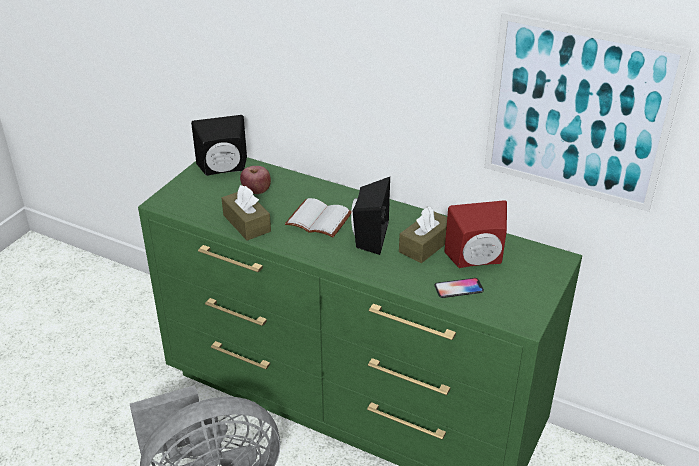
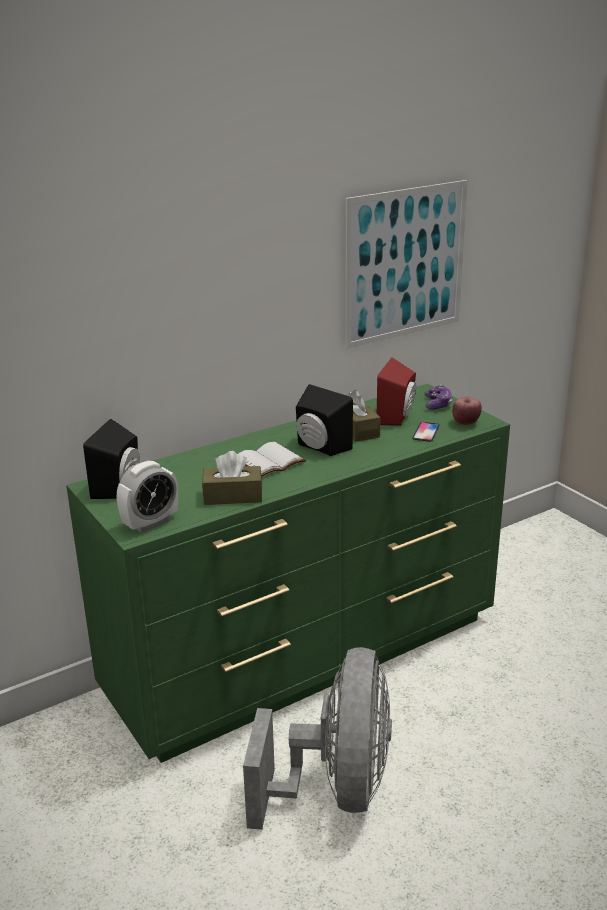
camera: 60 degrees left, 10 degrees down
apple [240,166,271,194] -> apple moved to [452,397,482,425]
none -> alarm clock [117,461,178,533]
none -> game controller [424,384,452,410]

